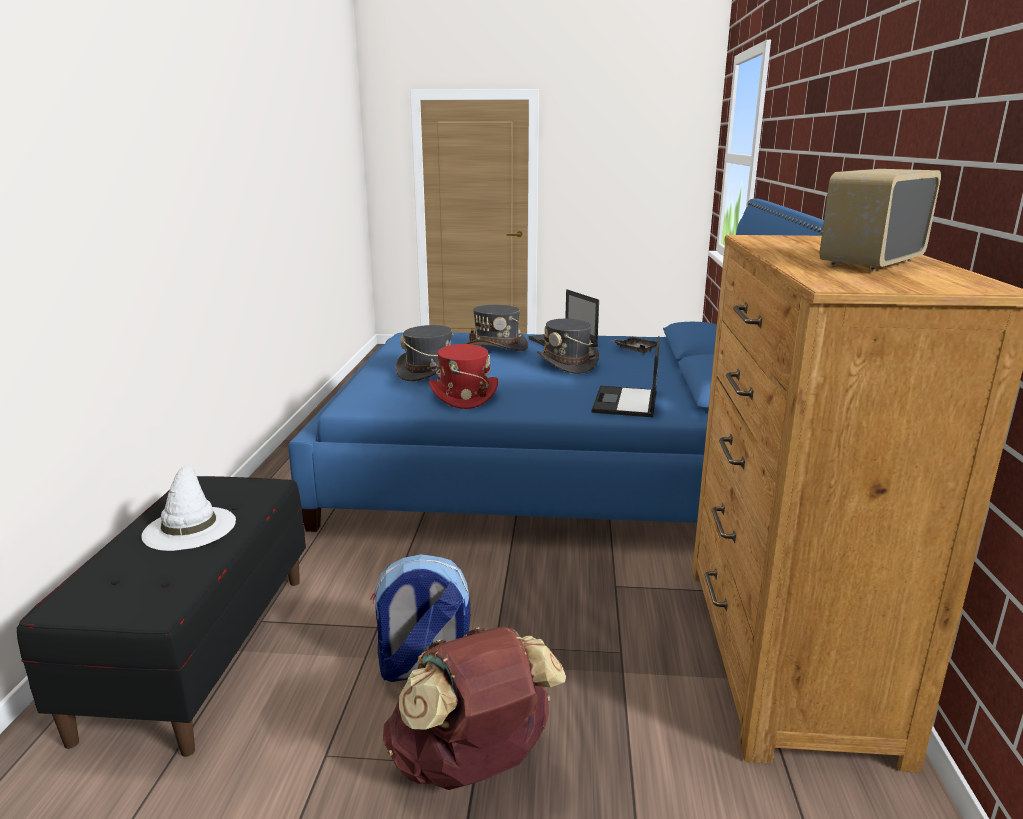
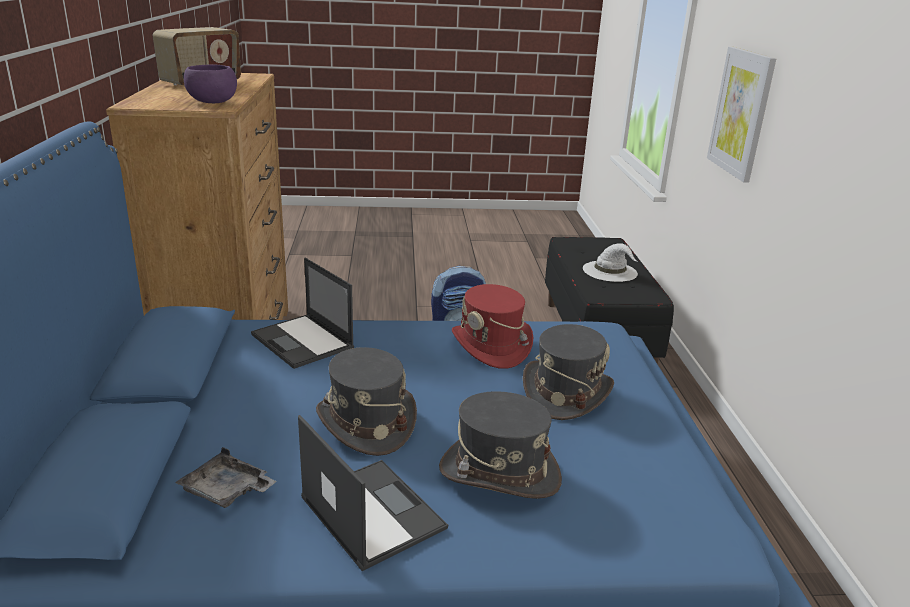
camera: 170 degrees right, 5 degrees up
brown backpack [383,627,566,790] -> none
laptop [592,336,660,417] -> laptop turned 135 degrees clockwise [251,258,354,369]
none -> purple bowl [184,65,237,103]
none -> picture [707,47,776,183]

